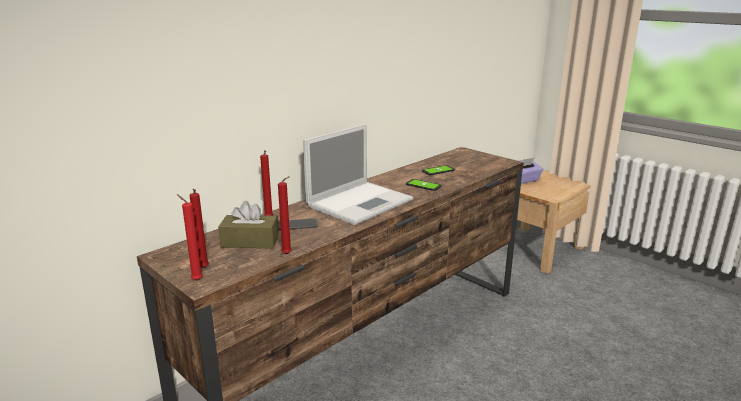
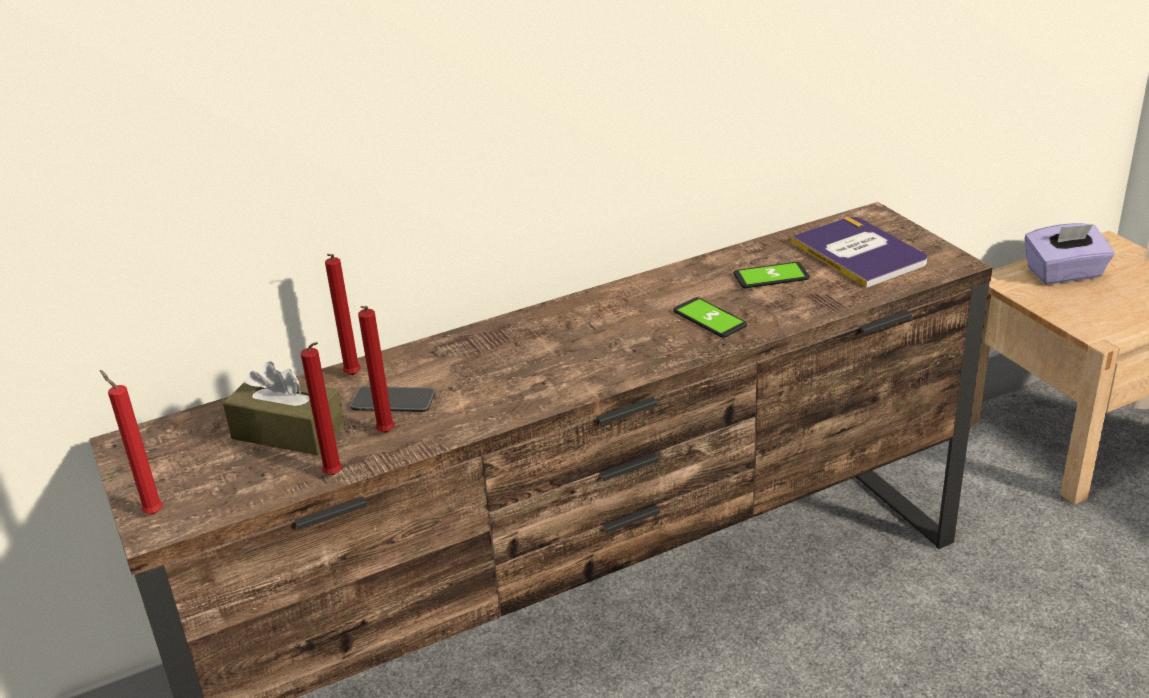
camera: 20 degrees right, 10 degrees up
red candle [189,189,209,268] -> red candle moved to [358,306,395,433]
laptop [303,124,413,225] -> none
none -> book [791,217,927,288]

